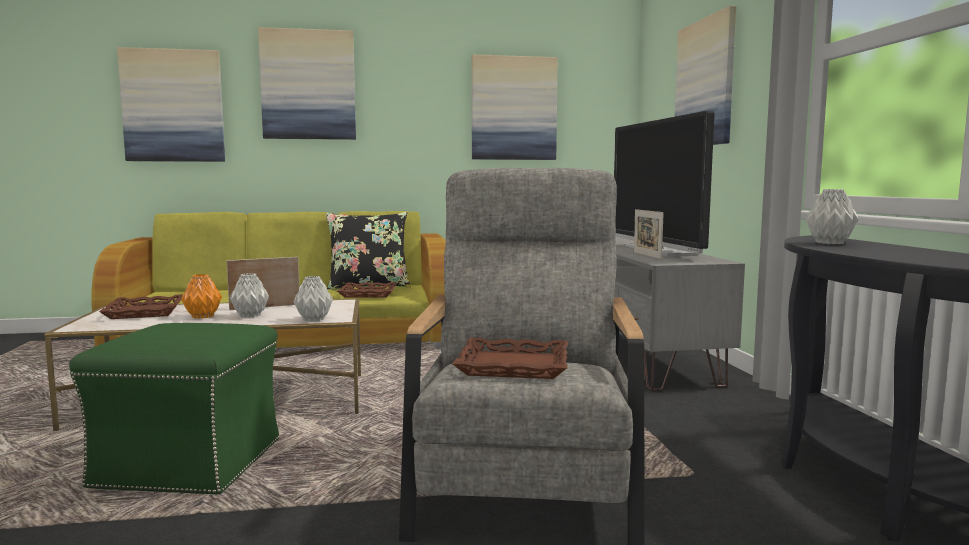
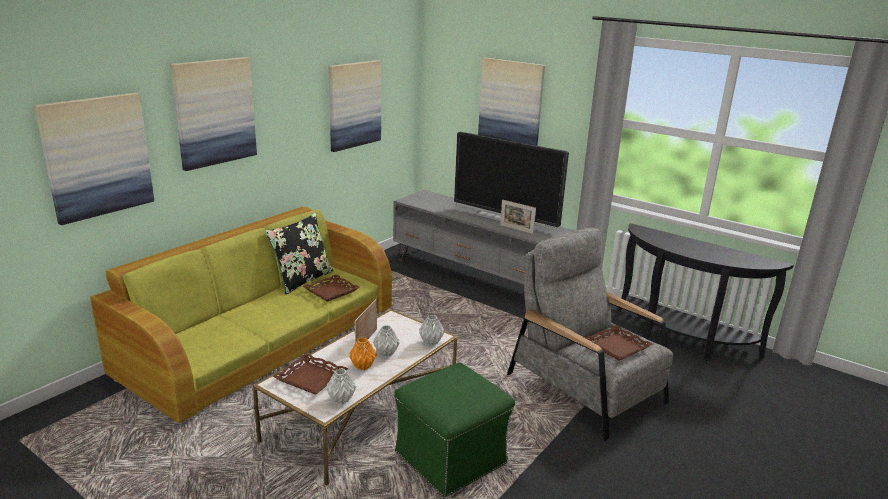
camera: 45 degrees left, 15 degrees up
grey vase [805,189,859,244] -> grey vase moved to [326,368,356,404]

